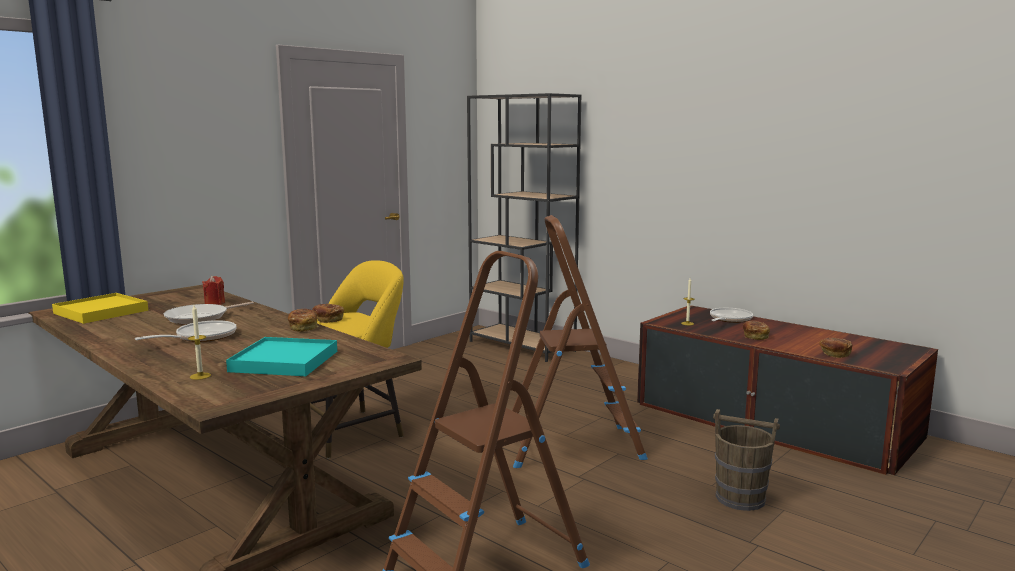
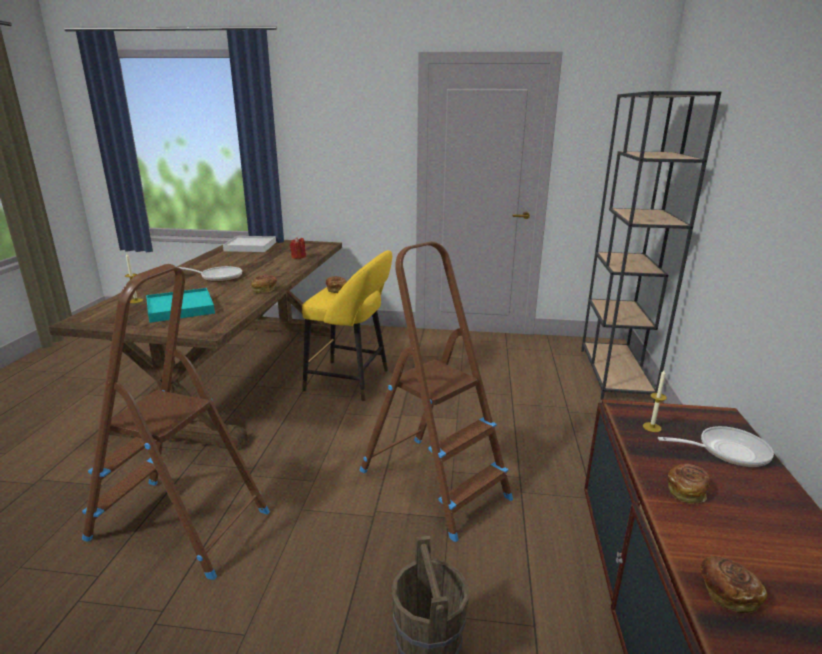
camera: 55 degrees right, 10 degrees up
yellow tray [52,293,148,324] -> white tray [223,236,276,252]
frying pan [163,302,254,324] -> none

